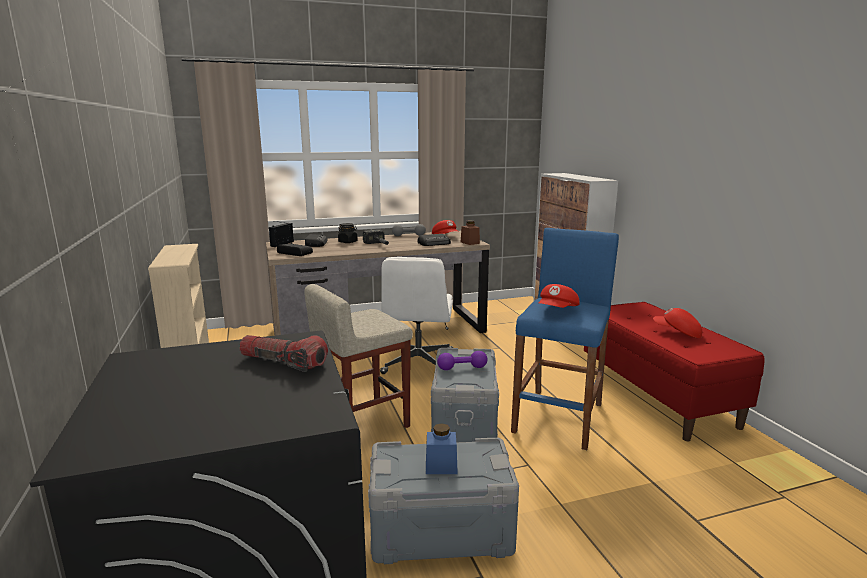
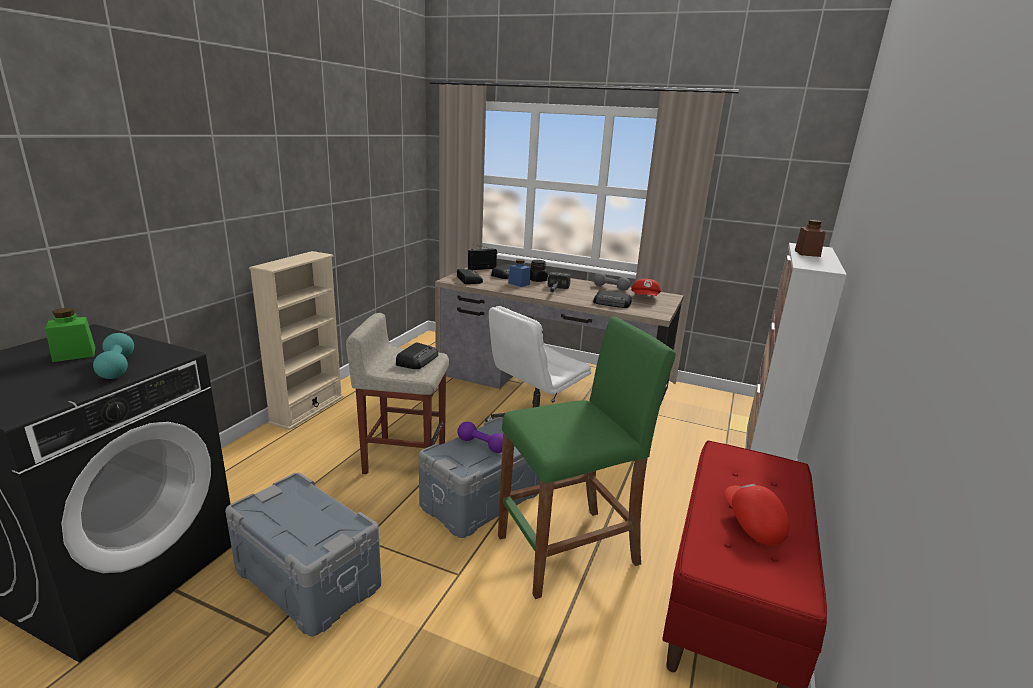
camera: 40 degrees right, 5 degrees up
flashlight [239,335,328,372] -> turquoise dumbbell [93,333,134,379]
blue jar [426,423,458,474] -> blue jar moved to [508,259,530,287]
brown jar [461,220,480,245] -> brown jar moved to [795,220,826,257]
blue stool [511,228,619,450] -> green stool [498,317,676,599]
red cap [539,284,580,308] -> none
none -> green jar [45,308,95,362]
none -> radio [396,342,438,369]

